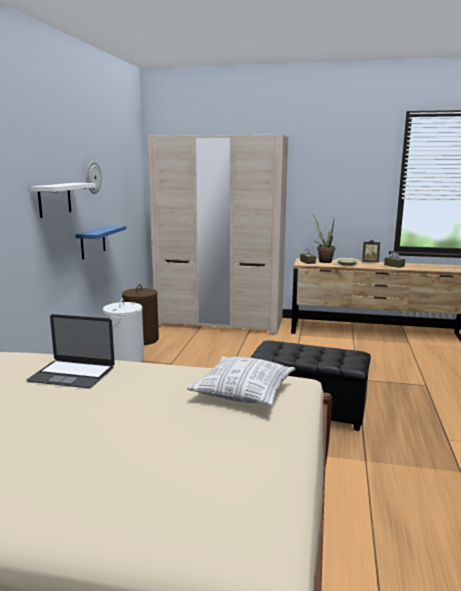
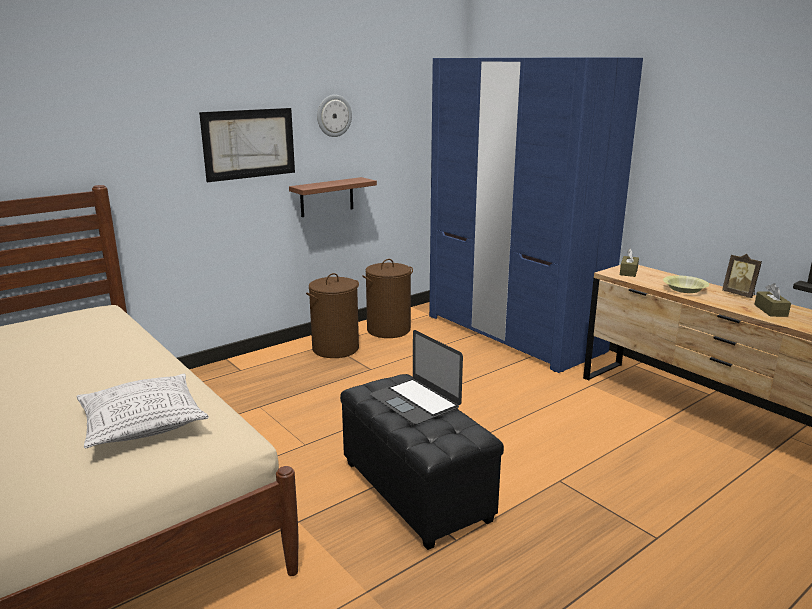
camera: 40 degrees right, 5 degrees up
laptop [27,314,115,388] -> laptop moved to [370,330,463,425]
white shelf [30,183,96,218] -> picture [199,108,295,182]
blue shelf [75,225,126,259] -> brown shelf [289,177,377,217]
white laundry basket [103,298,144,362] -> brown laundry basket [306,273,359,358]
beige wardrobe [147,135,288,335] -> blue wardrobe [429,57,643,373]
potted plant [313,214,335,263] -> none

